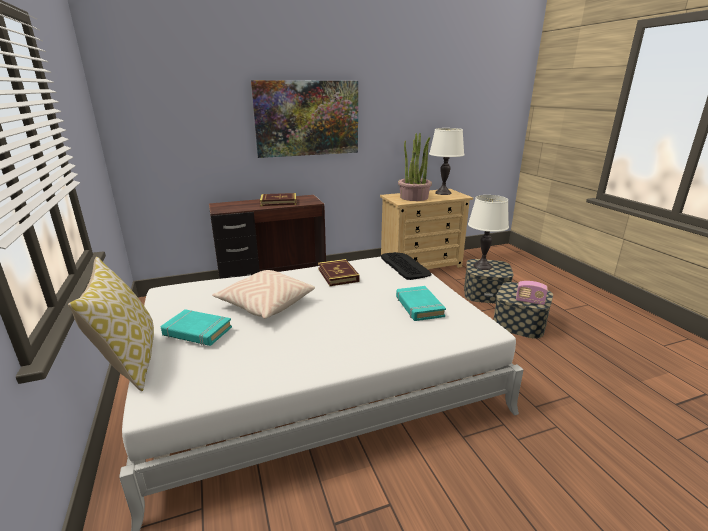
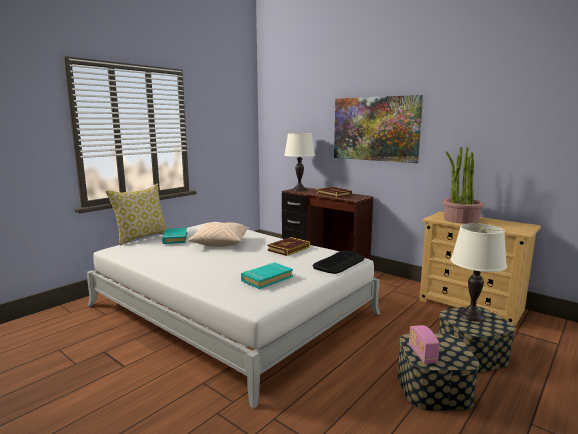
camera: 60 degrees right, 10 degrees down
white table lamp [429,128,465,195] -> white table lamp moved to [284,133,315,191]

